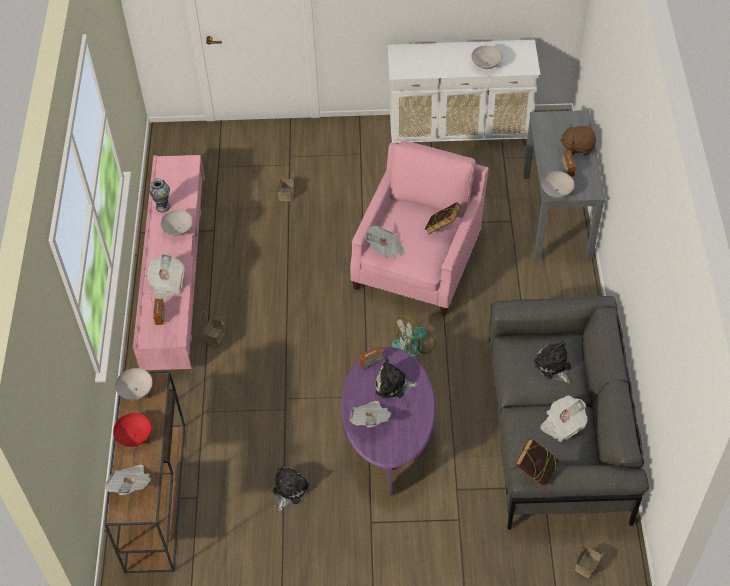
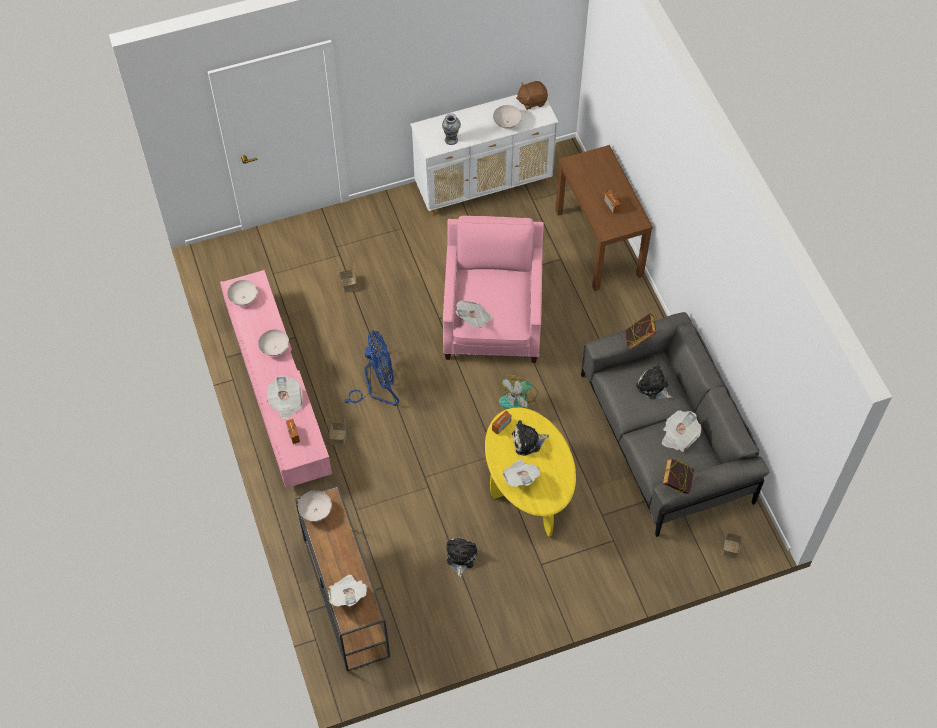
camera: 20 degrees left, 5 degrees up
red bowl [113,413,151,447] -> none
vase [149,179,170,212] -> vase moved to [442,114,461,145]
purple coffee table [341,347,436,495] -> yellow coffee table [485,407,576,537]
book [425,202,461,234] -> book moved to [625,313,656,349]
grey console table [523,110,605,261] -> brown console table [555,145,653,291]
white bowl [541,171,575,198] -> white bowl moved to [227,280,258,306]
brown plush toy [560,124,596,155] -> brown plush toy moved to [516,81,548,110]
none -> blue fan [345,330,399,406]

